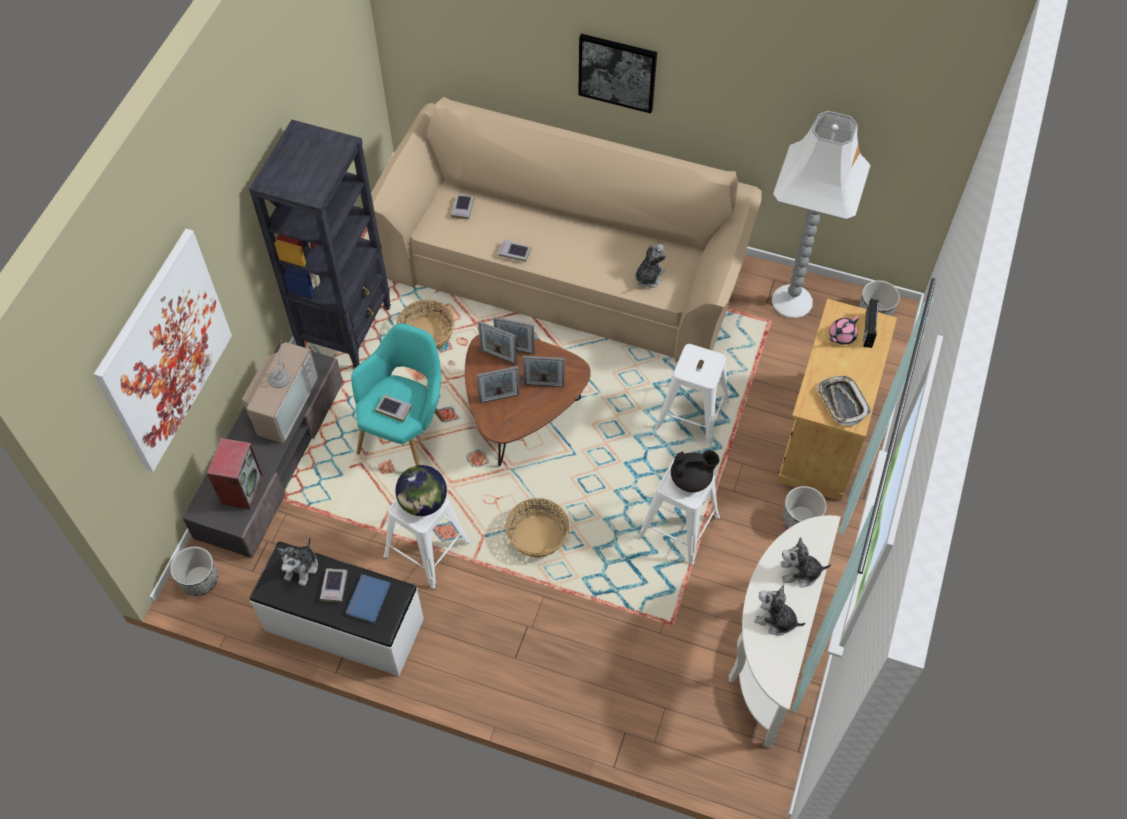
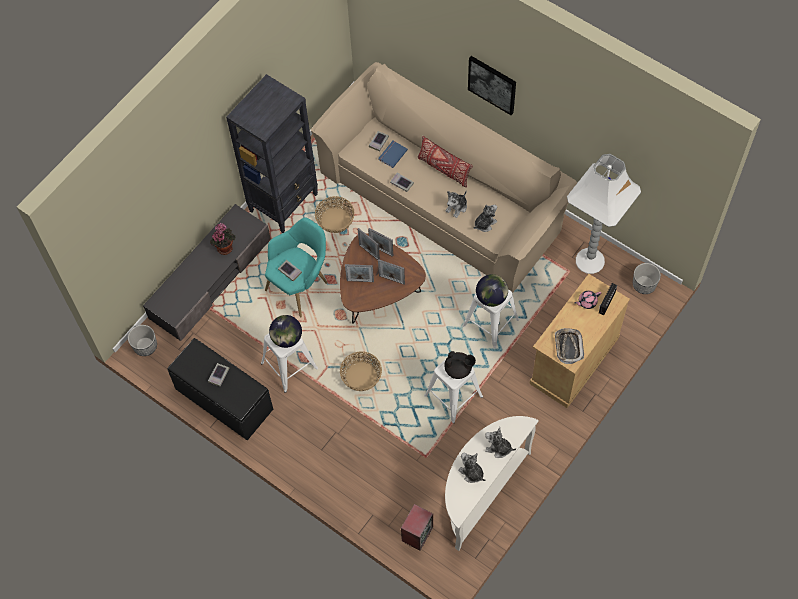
camera: 20 degrees right, 5 degrees up
picture [94,229,232,472] -> none
speaker [207,438,263,510] -> speaker moved to [401,504,433,551]
television [242,332,318,444] -> potted plant [210,223,236,255]
white bench [250,541,424,676] -> black bench [167,338,273,441]
plush toy [277,537,318,586] -> plush toy moved to [445,190,467,218]
blue book [346,574,391,623] -> blue book moved to [378,141,408,168]
planter [783,486,827,529] -> none
none -> red pillow [418,136,473,188]
none -> globe [476,274,508,307]

